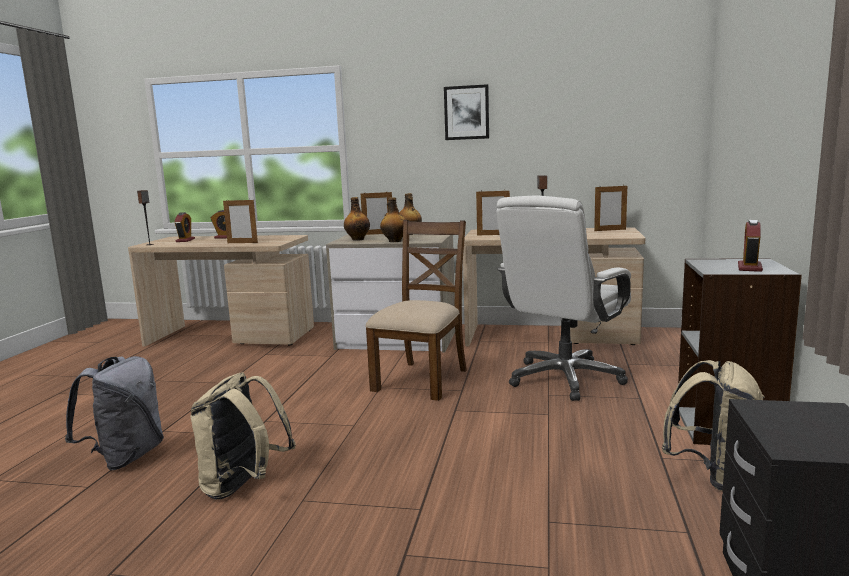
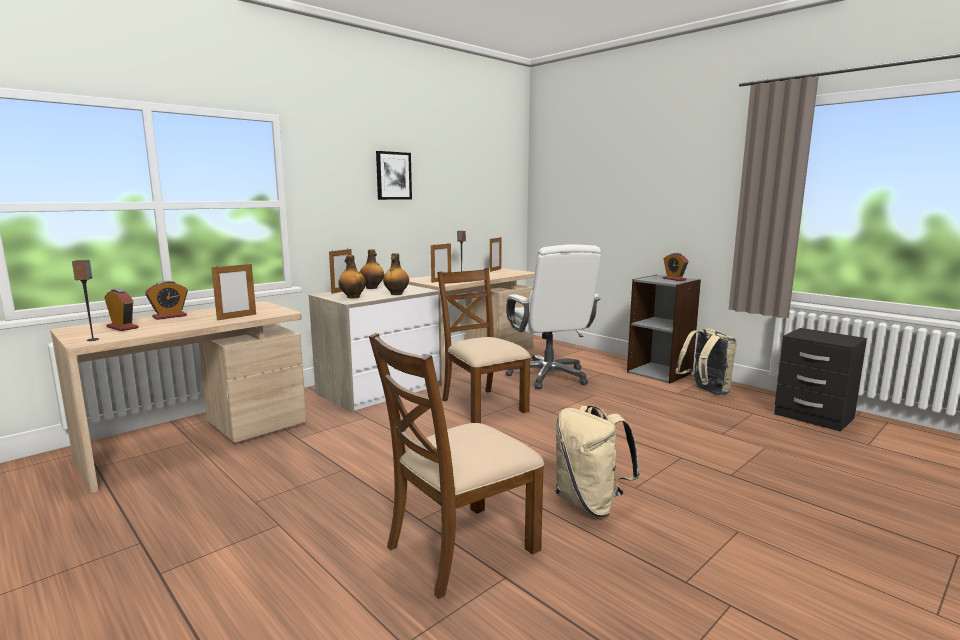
camera: 55 degrees left, 0 degrees up
grey backpack [65,356,164,470] -> brown chair [369,333,544,599]

